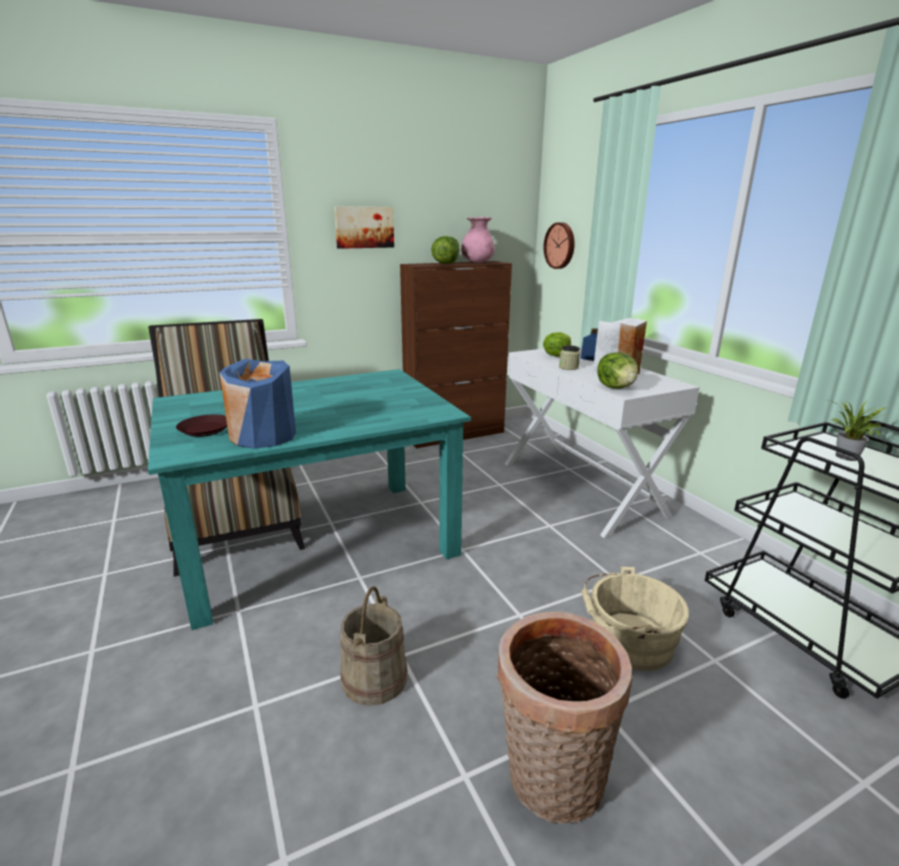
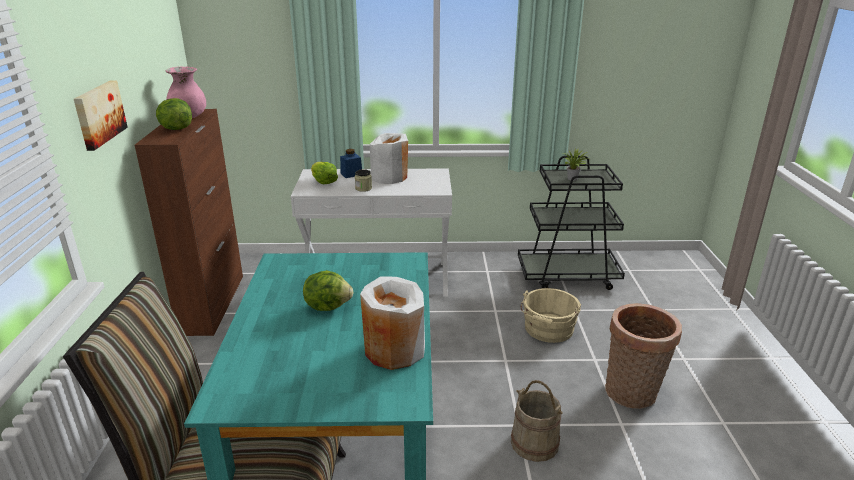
camera: 65 degrees left, 5 degrees up
brown plate [176,415,227,437] -> none
blue vase [219,359,296,449] -> white vase [360,277,425,370]
wall clock [544,222,575,269] -> none
lettuce [597,352,638,389] -> lettuce moved to [303,270,353,311]

